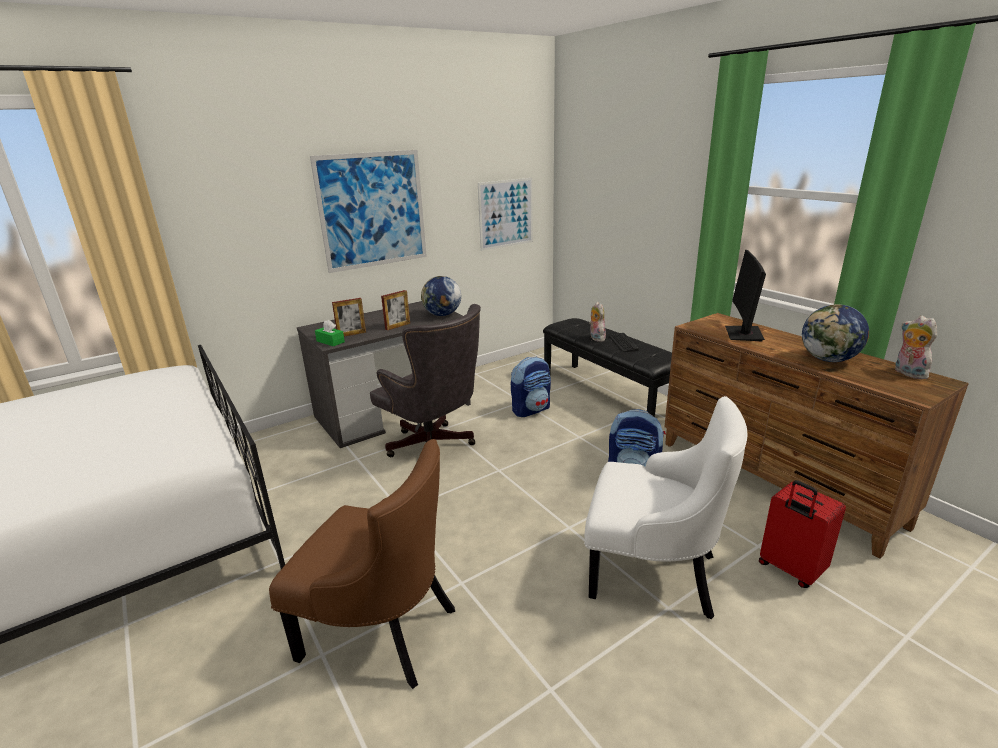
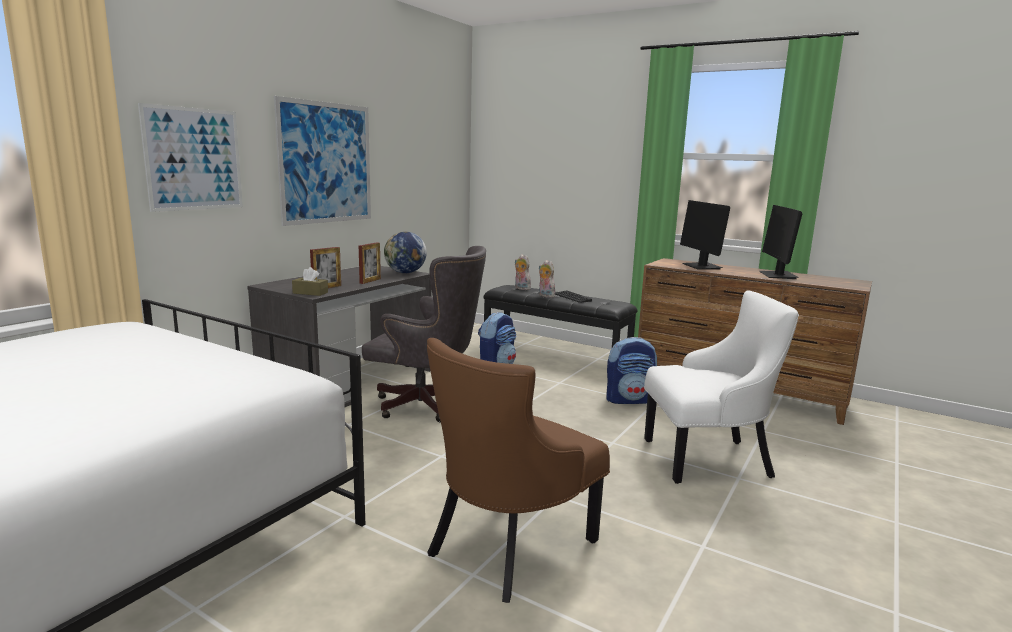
camera: 25 degrees left, 10 degrees down
brown chair [269,439,455,689] -> brown chair turned 135 degrees clockwise [427,338,610,603]
green tissue box [315,320,345,346] -> brown tissue box [292,267,328,296]
picture [478,178,533,251] -> picture moved to [138,103,243,212]
red suitcase [759,480,846,588] -> none
globe [802,304,869,362] -> monitor [759,205,803,279]
plush toy [895,316,937,379] -> plush toy moved to [515,254,531,290]

